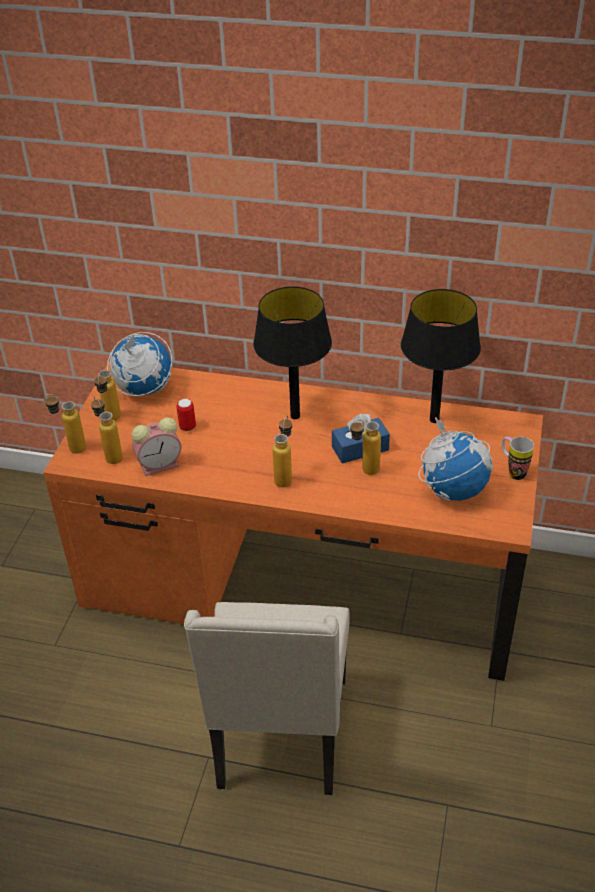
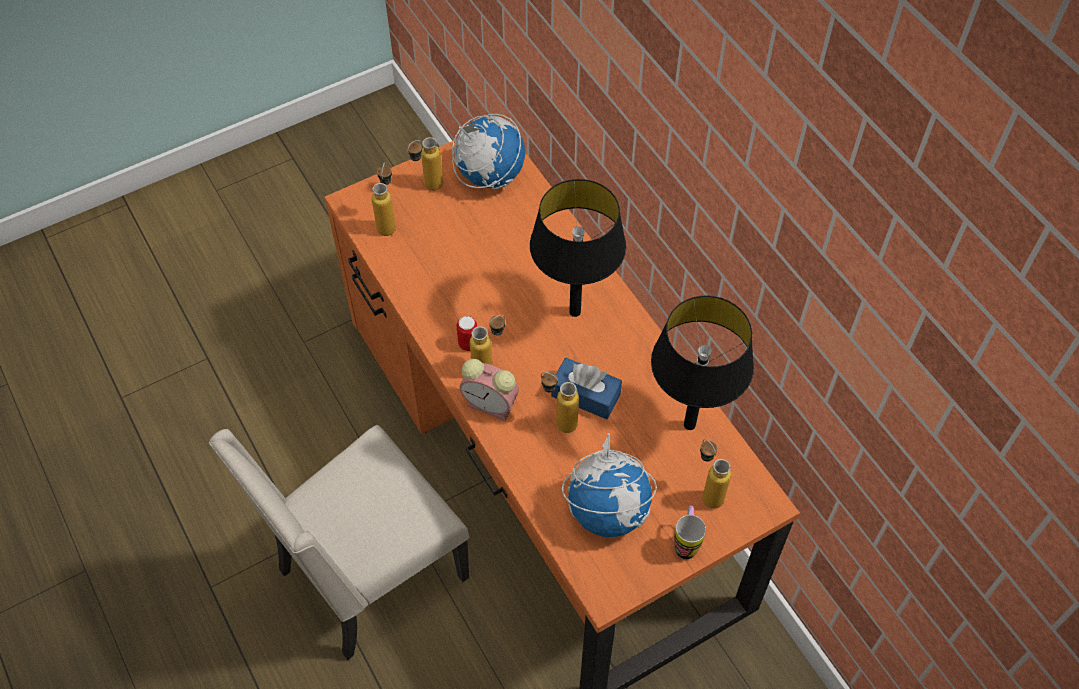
camera: 45 degrees right, 15 degrees up
bottle [44,394,86,453] -> bottle moved to [700,439,731,509]
alarm clock [131,417,181,476] -> alarm clock moved to [460,359,519,421]
can [177,399,196,431] -> can moved to [457,316,477,351]

